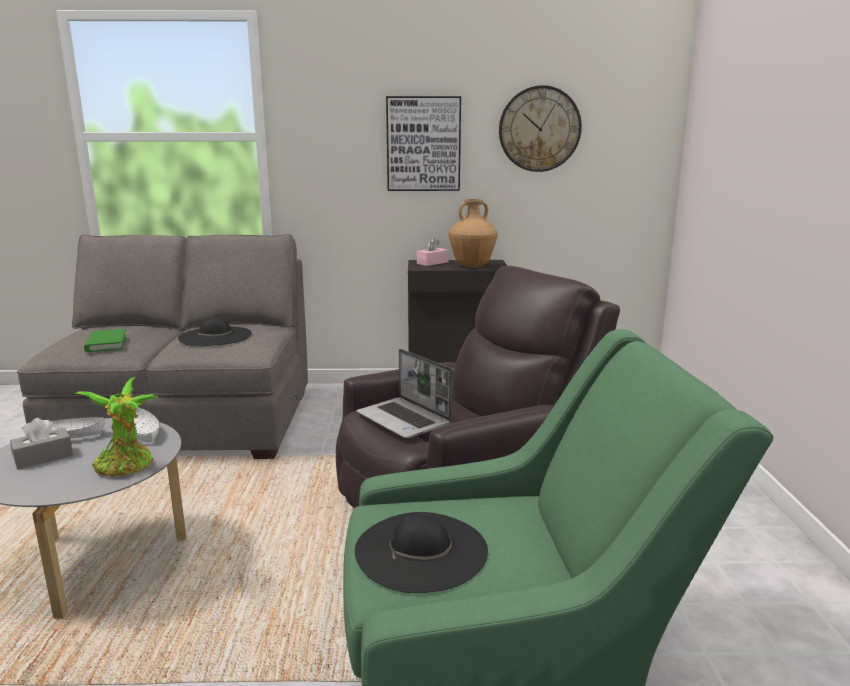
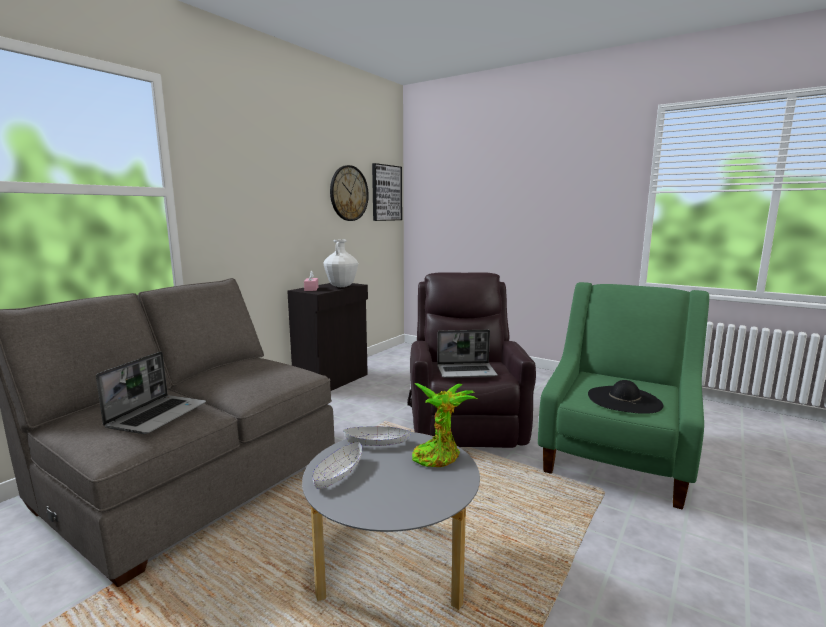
camera: 55 degrees left, 5 degrees down
grey tissue box [10,418,73,469] -> none
green book [84,329,127,352] -> laptop [96,351,206,434]
black hat [178,316,252,346] -> none
picture [386,96,461,191] -> picture moved to [372,163,402,221]
brown vase [449,199,498,268] -> white vase [323,240,358,287]

